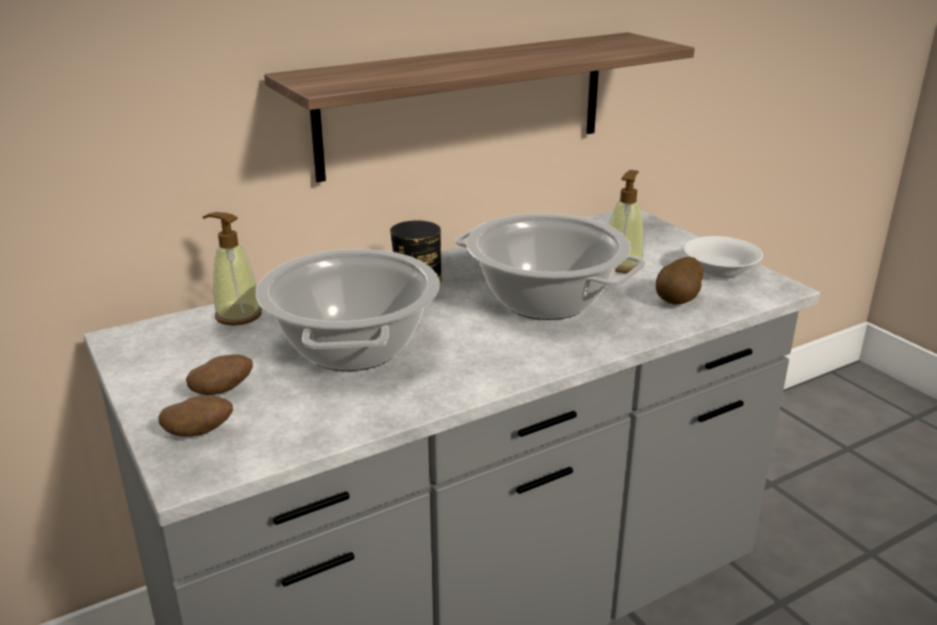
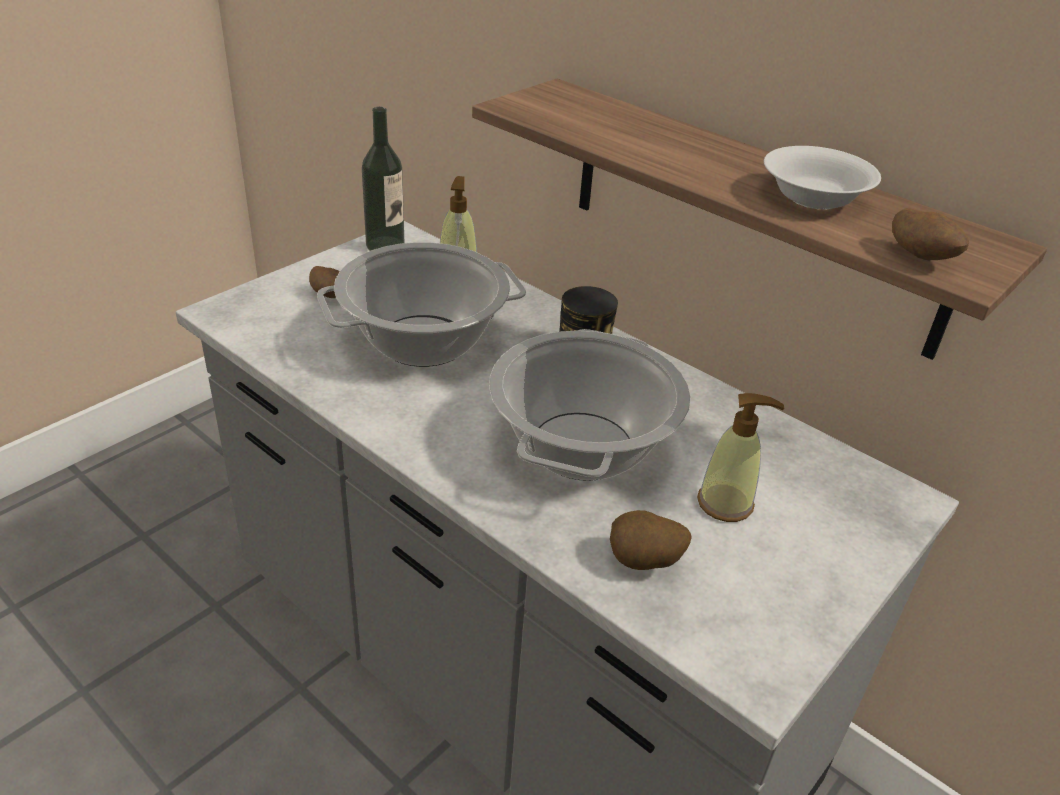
camera: 70 degrees right, 10 degrees up
potato [158,396,233,437] -> potato moved to [892,208,969,260]
white bowl [684,236,763,278] -> white bowl moved to [764,146,881,209]
none -> bottle [362,107,405,251]

